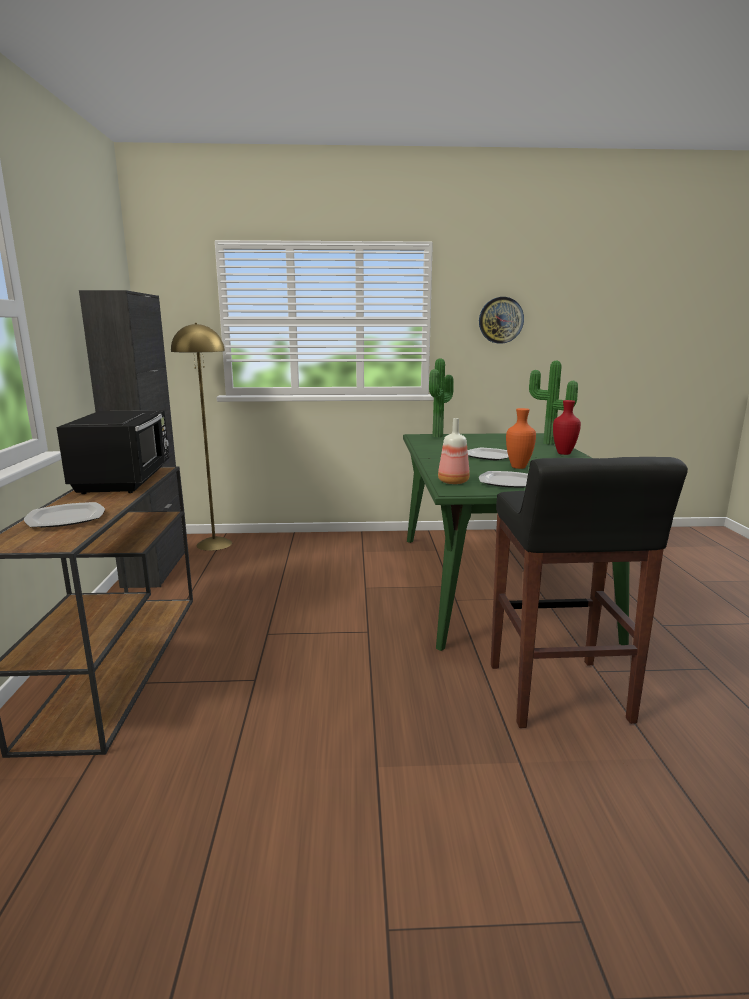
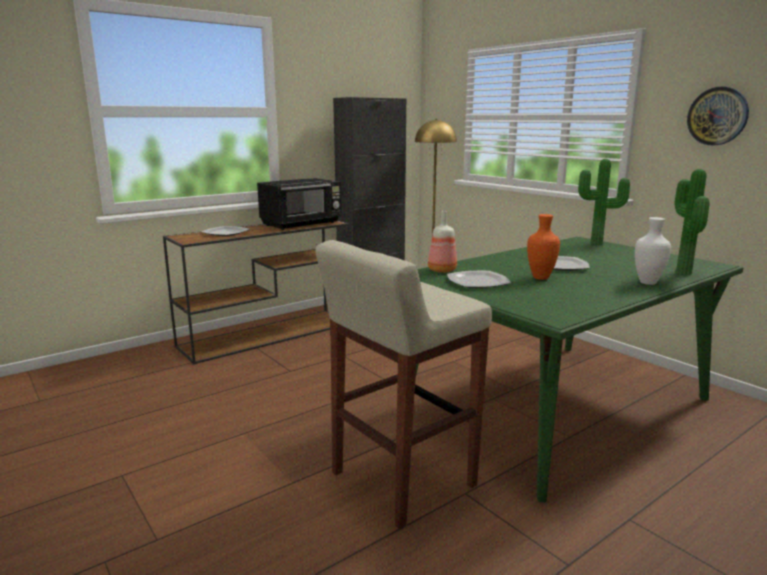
camera: 55 degrees right, 0 degrees up
black stool [491,457,688,728] -> beige stool [315,240,492,529]
red vase [553,400,581,455] -> white vase [635,217,671,285]

